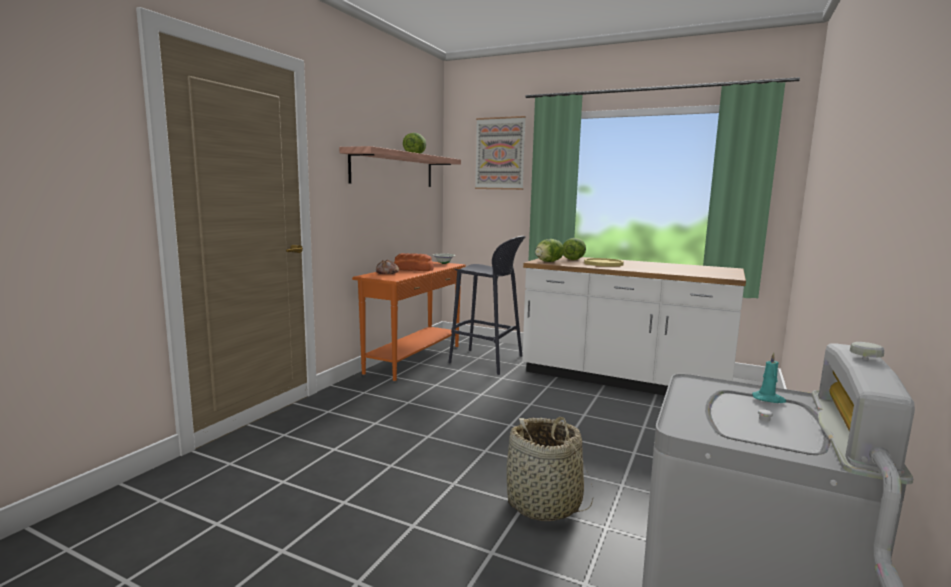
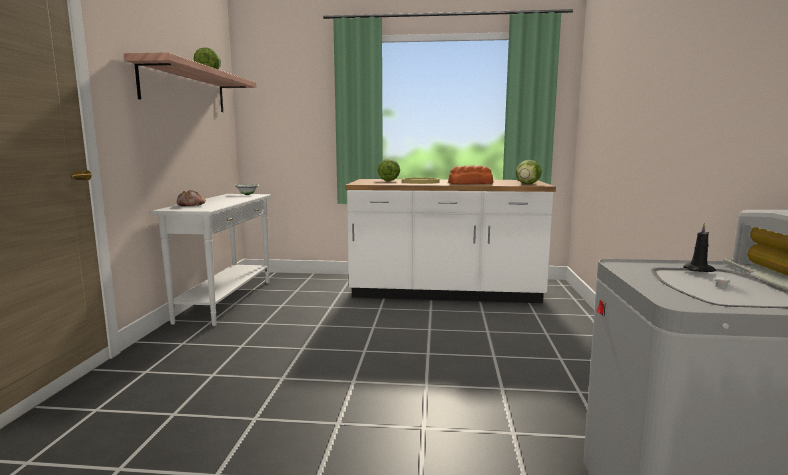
camera: 20 degrees left, 0 degrees up
orange console table [352,262,466,382] -> white console table [151,194,271,327]
bread [394,253,434,271] -> bread moved to [448,165,493,184]
grey stool [448,236,525,375] -> none
picture [475,116,526,190] -> none
basket [507,417,593,521] -> none
lettuce [535,239,564,262] -> lettuce moved to [516,160,542,184]
turquoise candle [752,352,786,403] -> black candle [683,223,716,272]

